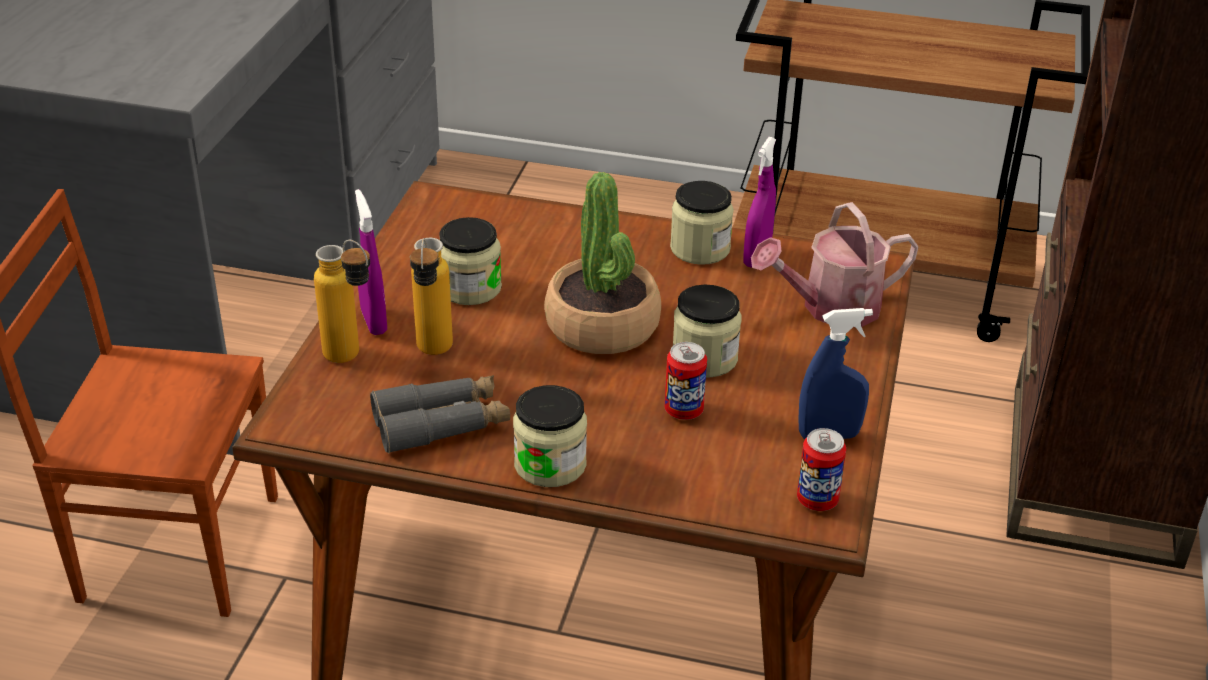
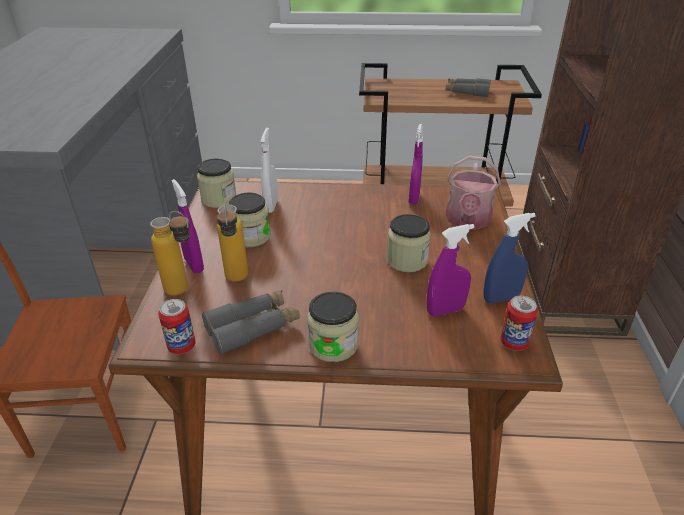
camera: 10 degrees left, 0 degrees up
potted plant [544,172,661,354] -> none
can [665,342,707,420] -> can moved to [158,299,196,354]
jar [670,181,734,265] -> jar moved to [197,159,236,208]
watering can [751,202,919,327] -> watering can turned 45 degrees counterclockwise [446,156,501,230]
none -> white spray bottle [260,127,278,213]
none -> purple spray bottle [426,224,475,316]
none -> grey binoculars [446,78,491,97]

